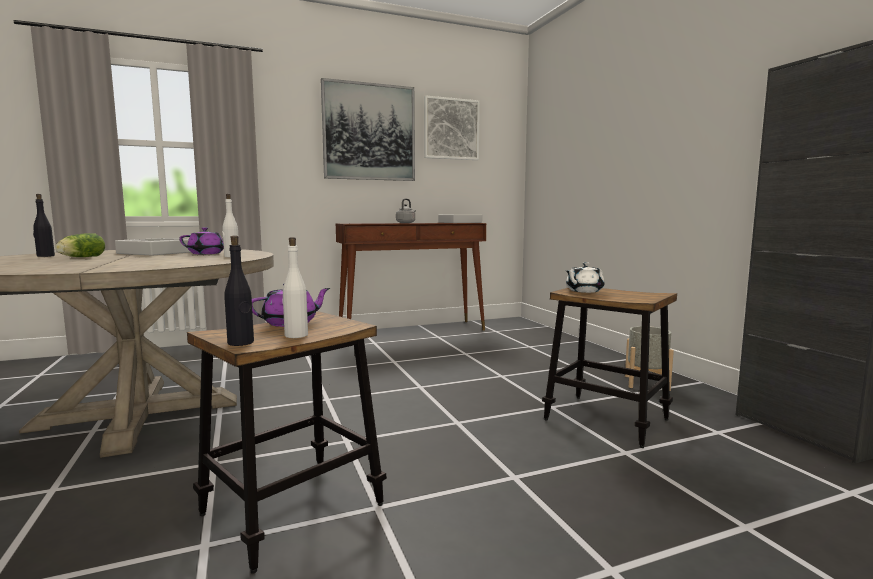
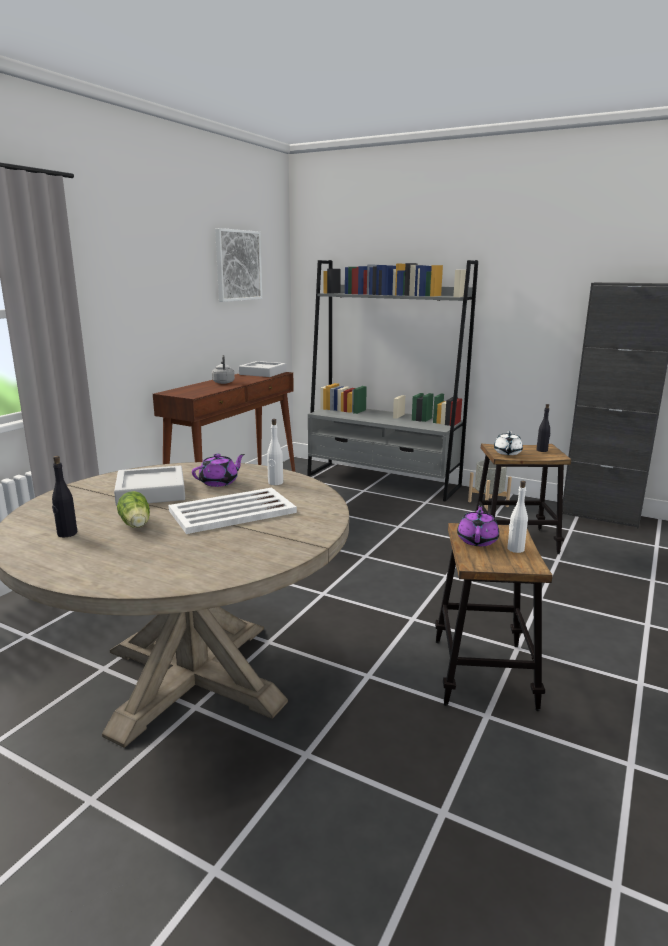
camera: 40 degrees left, 10 degrees up
black bottle [224,236,254,346] -> black bottle moved to [536,404,550,452]
picture [321,78,415,181] -> none
none -> white tray [168,488,297,534]
none -> grey bookcase [307,260,478,502]

